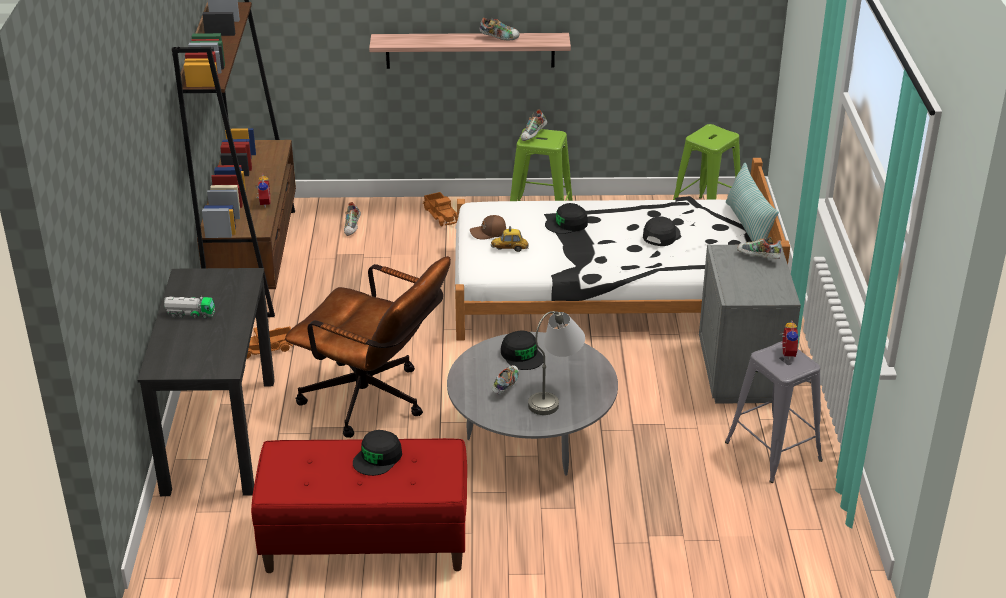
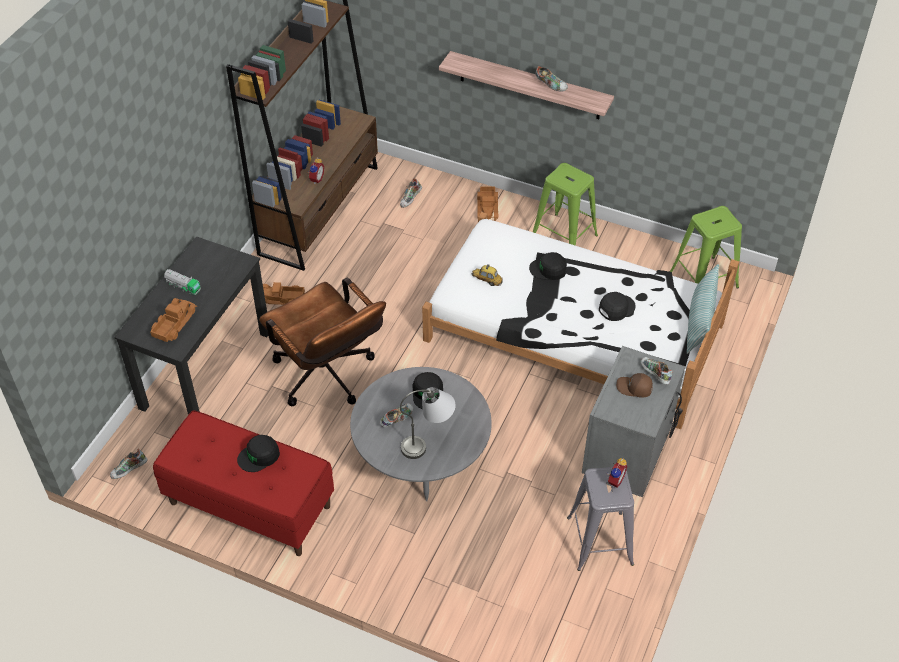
camera: 25 degrees right, 15 degrees up
brown cap [470,215,507,240] -> brown cap moved to [616,373,653,398]
shoe [521,110,547,141] -> shoe moved to [110,448,147,479]
none -> toy truck [150,298,197,342]

